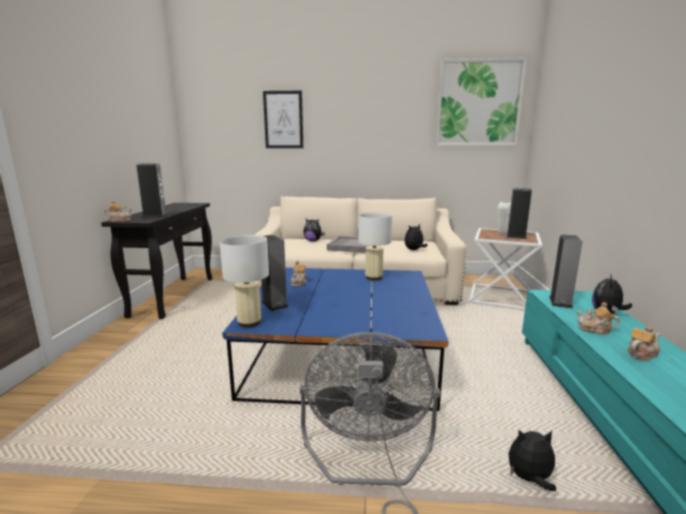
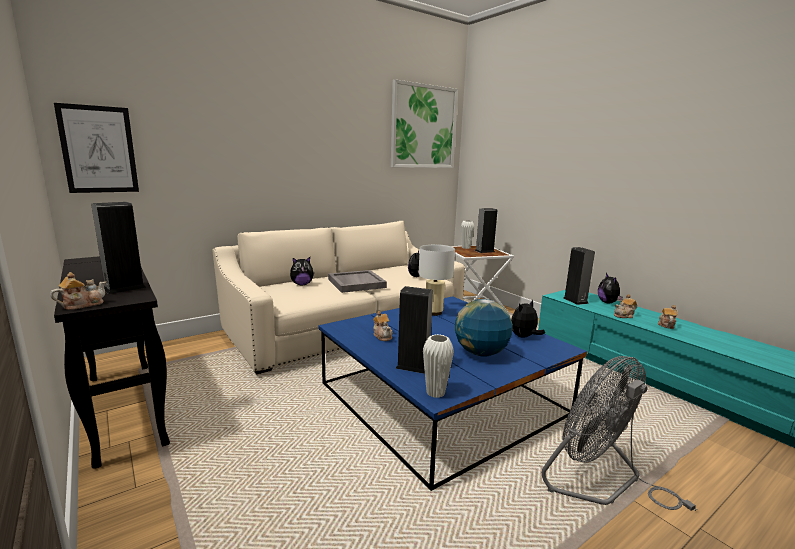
camera: 40 degrees left, 0 degrees up
white table lamp [220,235,269,328] -> white vase [423,334,454,398]
picture [263,91,303,148] -> picture moved to [54,103,139,193]
plush toy [508,430,556,491] -> plush toy moved to [511,299,545,338]
none -> globe [455,299,513,357]

